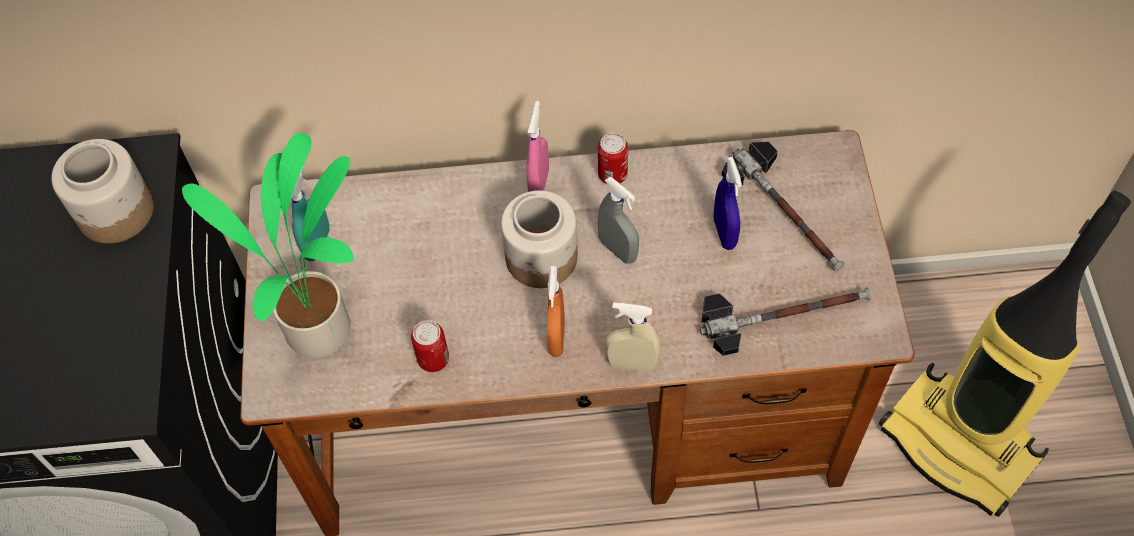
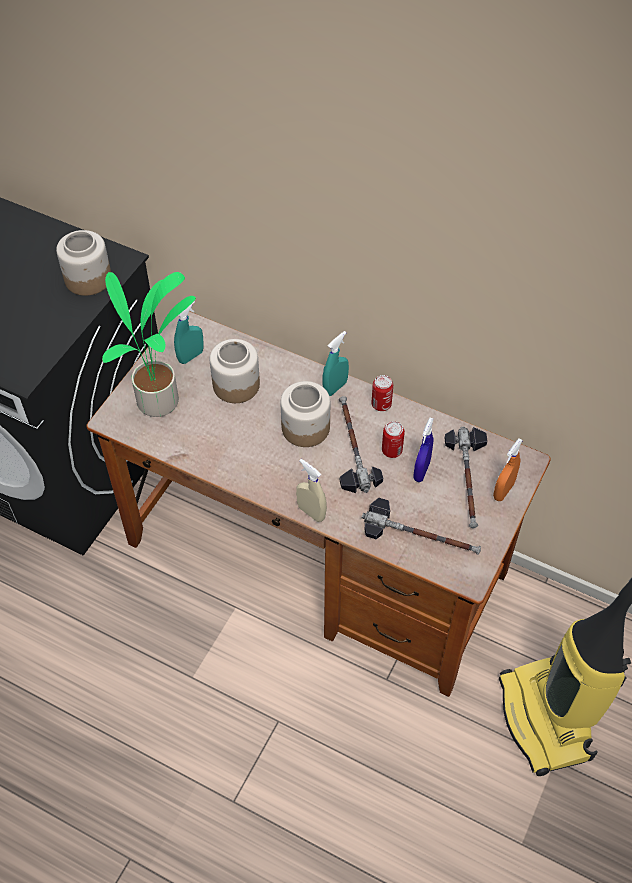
camera: 30 degrees right, 5 degrees down
can [411,320,449,372] -> can moved to [382,421,405,458]
pink spray bottle [526,101,549,192] -> turquoise spray bottle [322,331,349,396]
orange spray bottle [547,266,565,357] -> orange spray bottle moved to [493,439,523,501]
grey spray bottle [598,177,639,264] -> hammer [339,396,383,493]
none -> jar [210,339,260,403]

